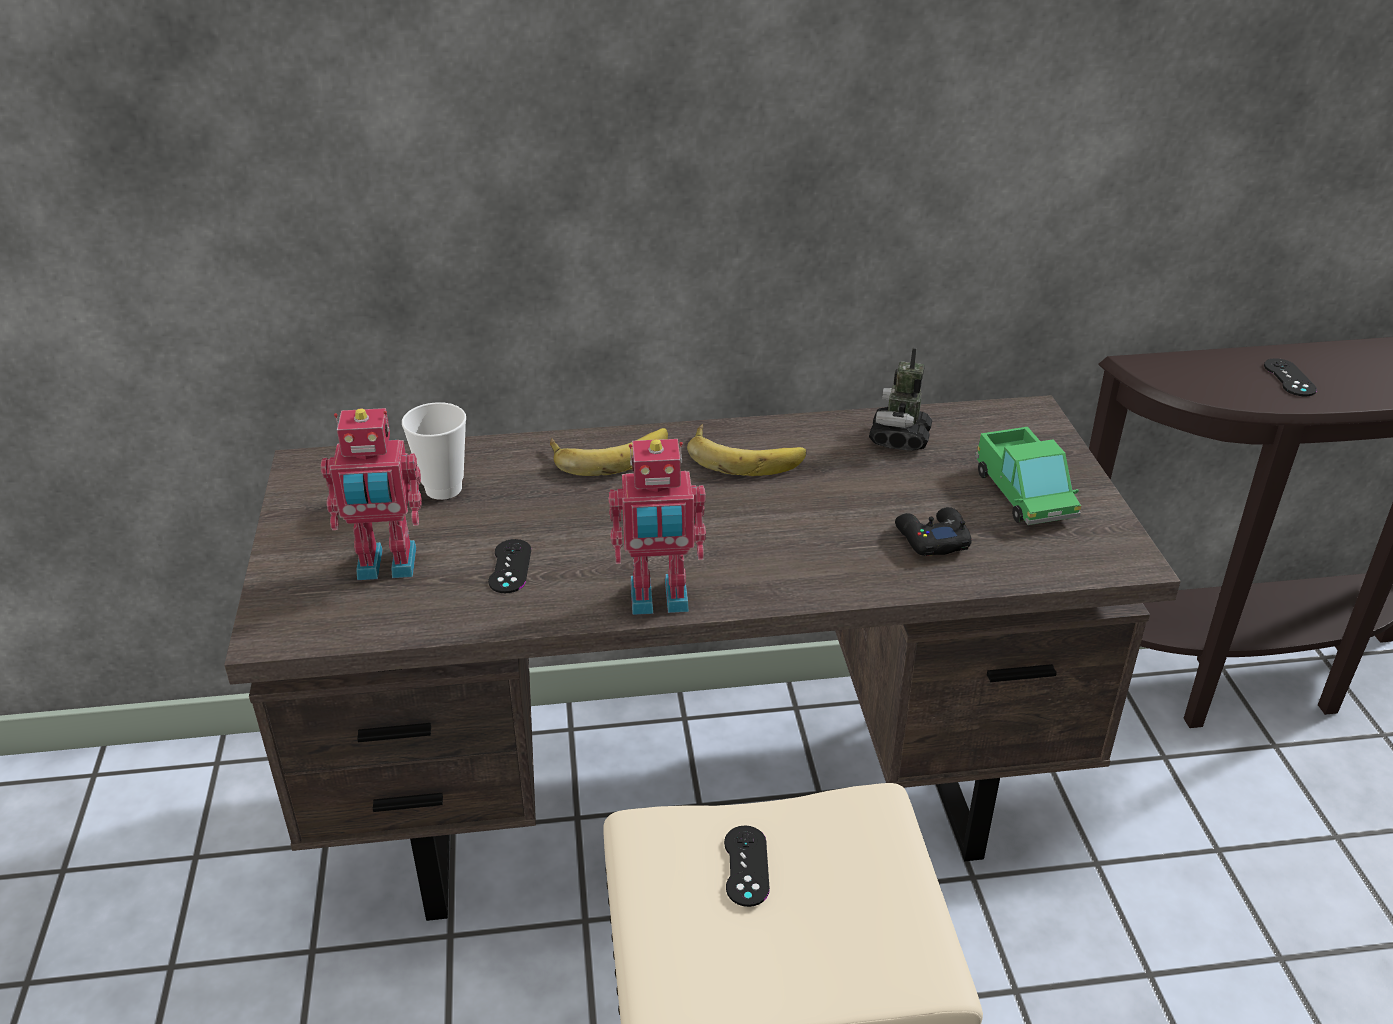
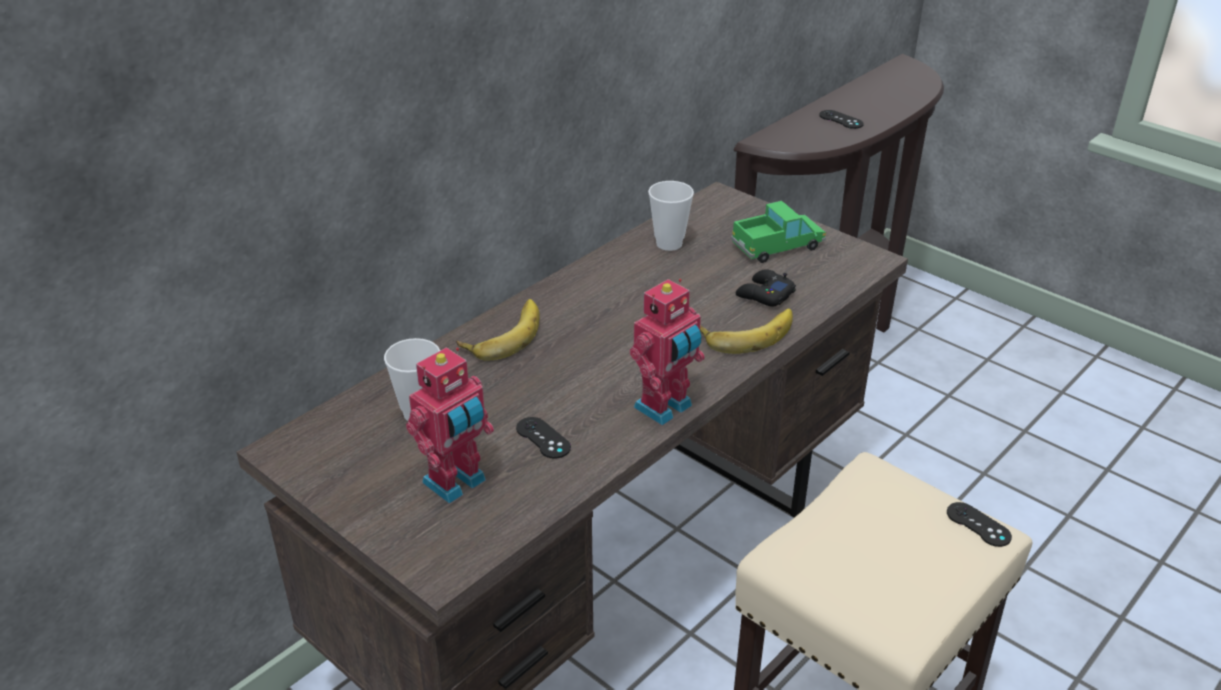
camera: 40 degrees left, 0 degrees up
banana [687,424,806,476] -> banana moved to [700,309,793,354]
black game controller [724,825,770,907] -> black game controller moved to [947,502,1012,547]
toy robot [869,348,932,451] -> cup [648,181,694,251]
toy truck [975,427,1081,525] -> toy truck turned 60 degrees counterclockwise [731,201,826,263]

